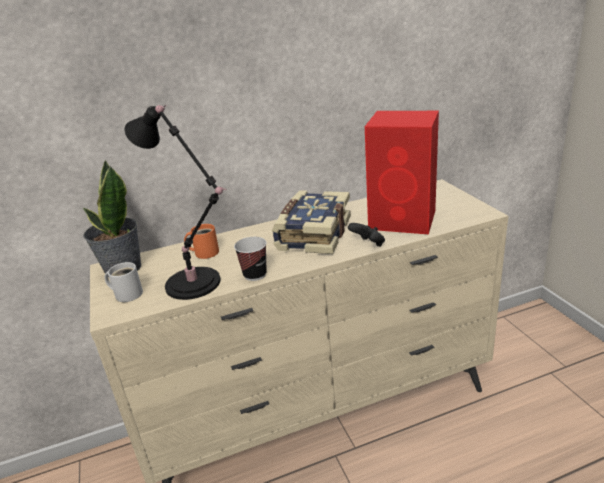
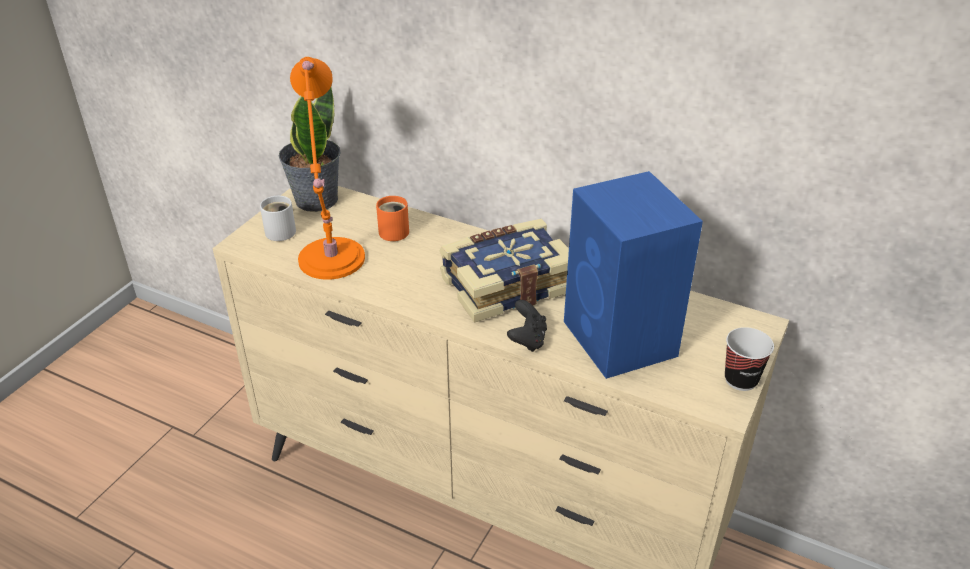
camera: 45 degrees right, 10 degrees up
black table lamp [124,105,227,300] -> orange table lamp [290,57,365,280]
cup [234,237,267,281] -> cup moved to [725,327,774,391]
red speaker [365,111,439,234] -> blue speaker [564,171,703,379]

